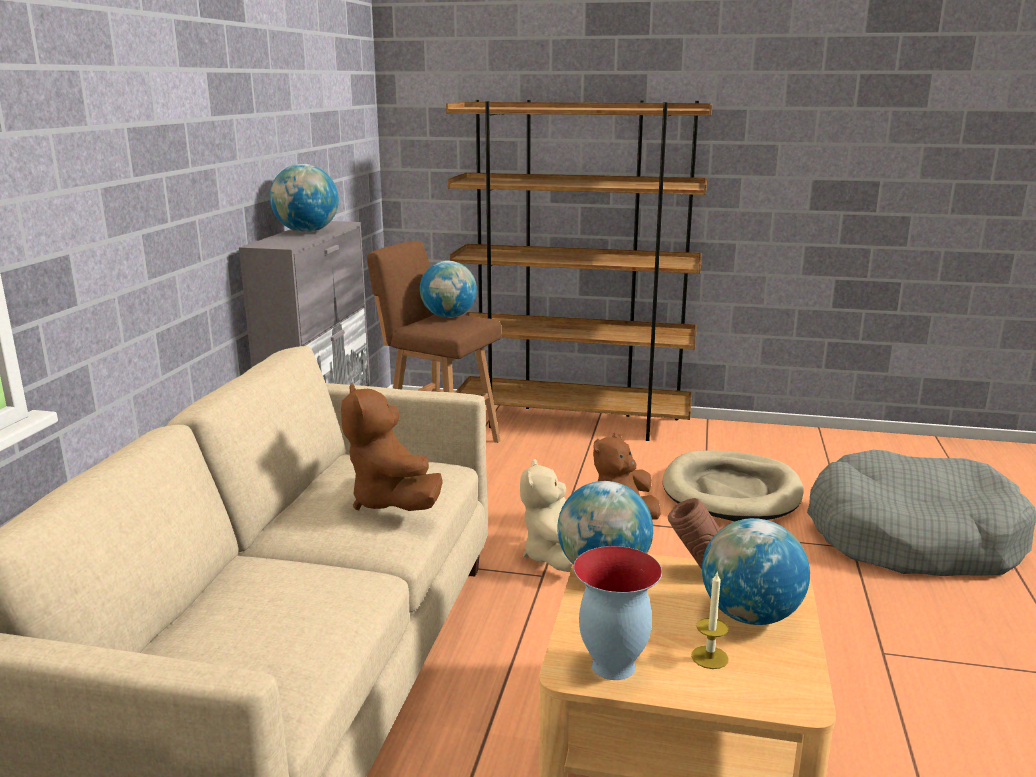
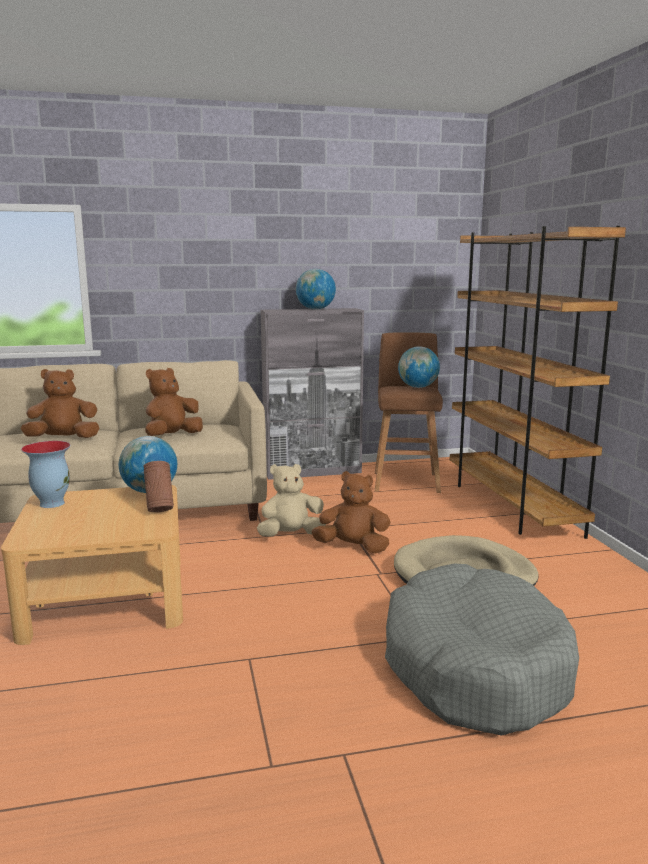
camera: 65 degrees right, 5 degrees down
candle [691,571,729,669] -> none
globe [702,518,810,625] -> none
none -> brown plush toy [21,369,100,438]

